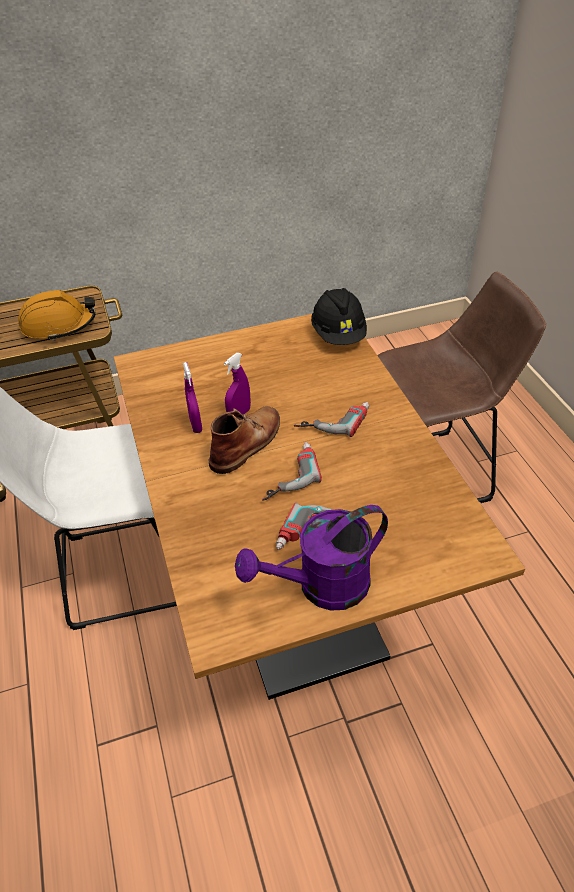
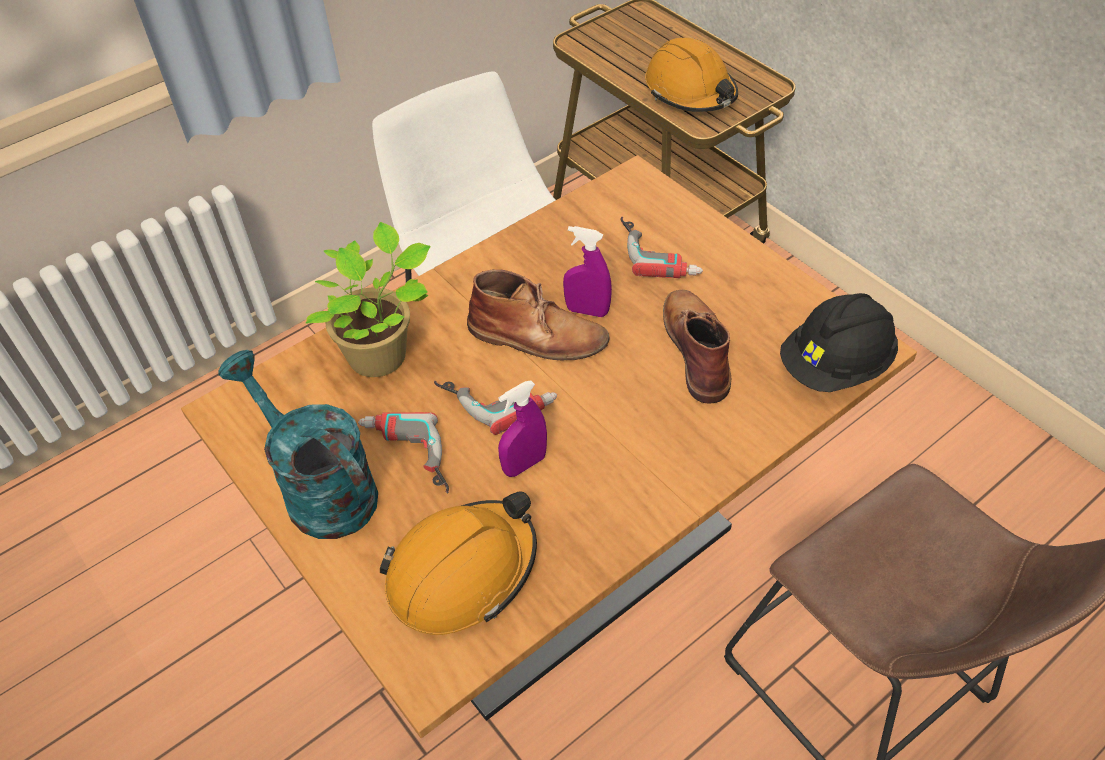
camera: 70 degrees right, 5 degrees up
purple spray bottle [183,362,202,433] -> purple spray bottle moved to [498,380,547,477]
purple watering can [235,505,388,611] -> turquoise watering can [218,350,378,539]
power drill [294,402,369,437] -> power drill moved to [620,217,703,278]
none -> potted plant [305,222,431,377]
none -> orange hard hat [380,492,537,635]
none -> brown boot [663,290,731,403]

